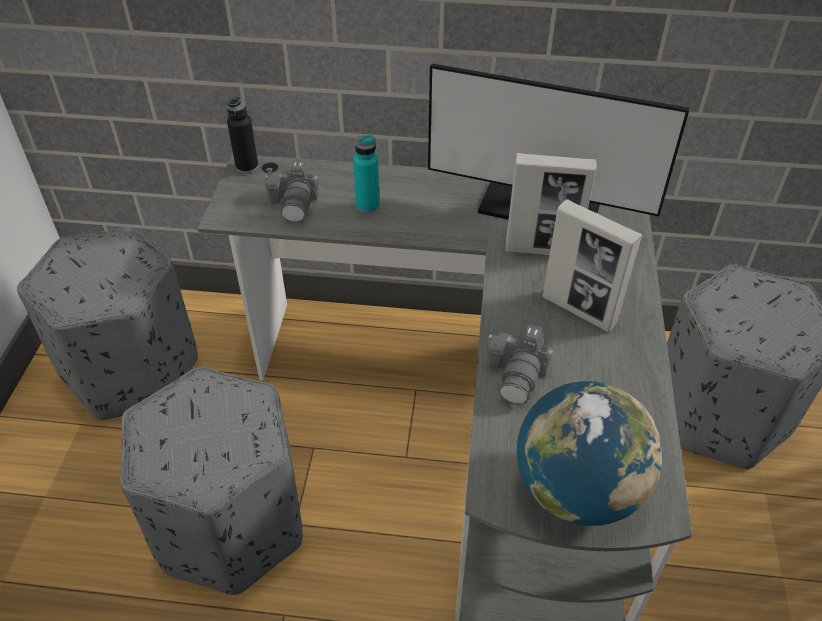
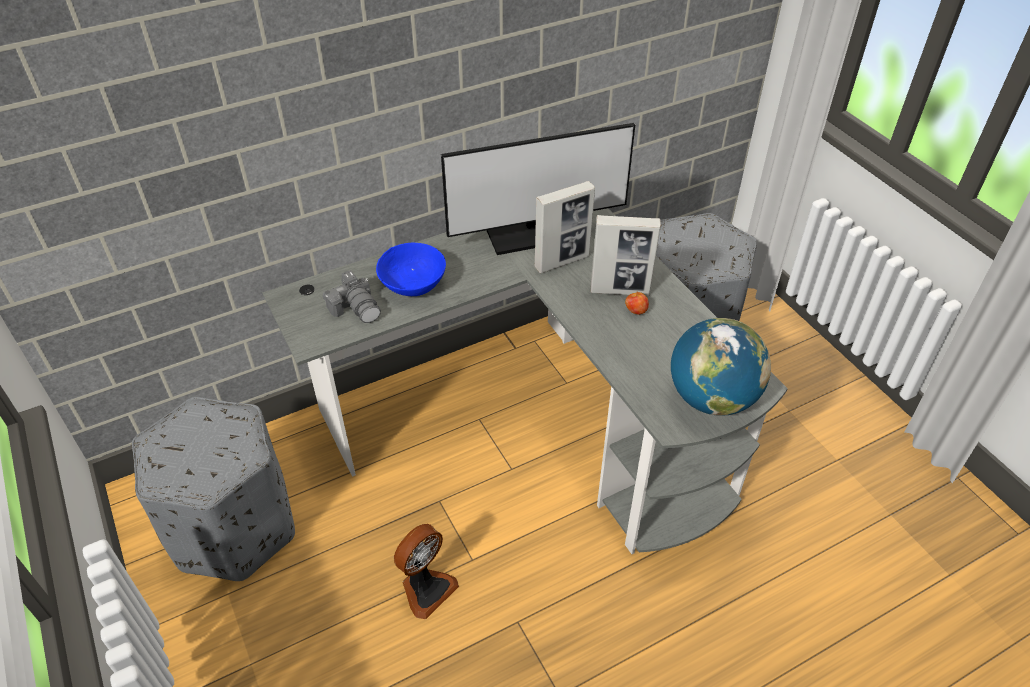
camera: 35 degrees left, 0 degrees up
grey ottoman [120,367,303,595] -> fan [394,524,459,619]
black bottle [227,97,259,173] -> none
turquoise bottle [353,135,380,213] -> blue bowl [376,243,446,296]
camera [487,324,553,405] -> none
none -> apple [625,291,649,315]

